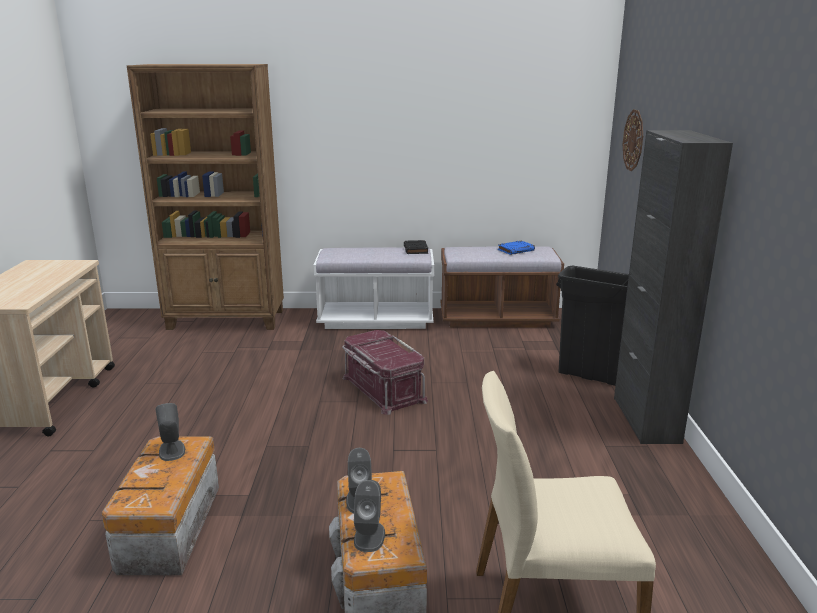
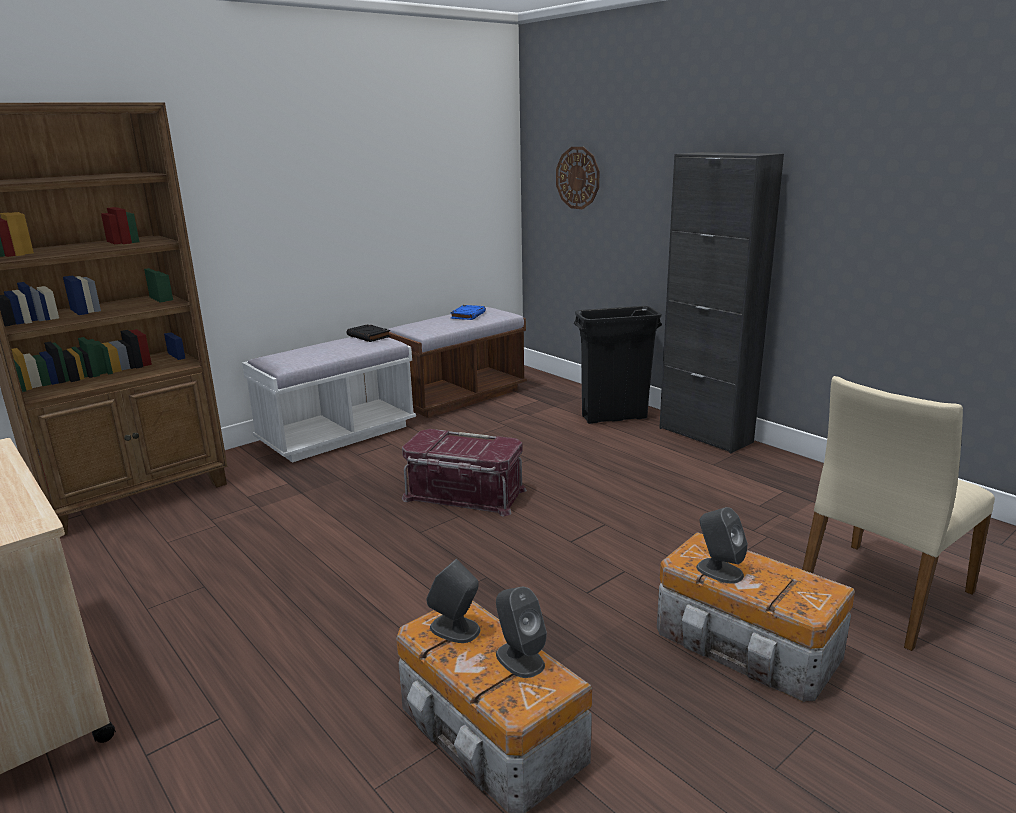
camera: 40 degrees left, 0 degrees up
grey speaker [354,480,385,552] -> grey speaker moved to [496,587,547,678]

